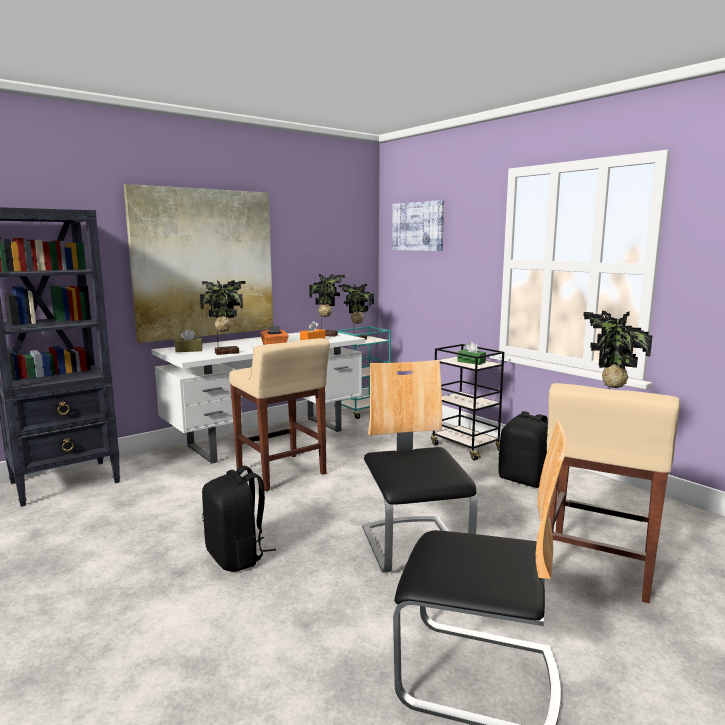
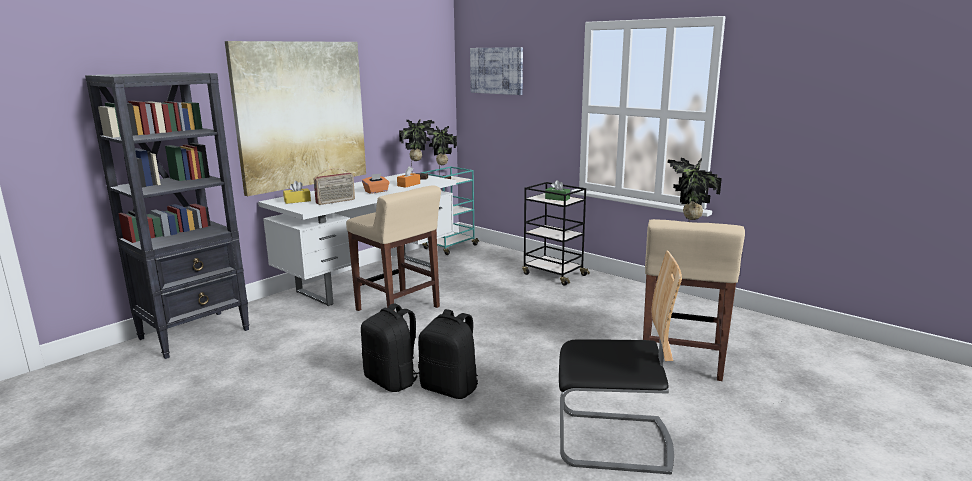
camera: 10 degrees left, 5 degrees up
brown tissue box [175,329,202,352] -> yellow tissue box [283,181,311,204]
potted plant [200,280,245,355] -> radio [314,168,355,205]
chair [362,360,478,573] -> none
black backpack [498,411,548,488] -> black backpack moved to [418,309,478,399]

